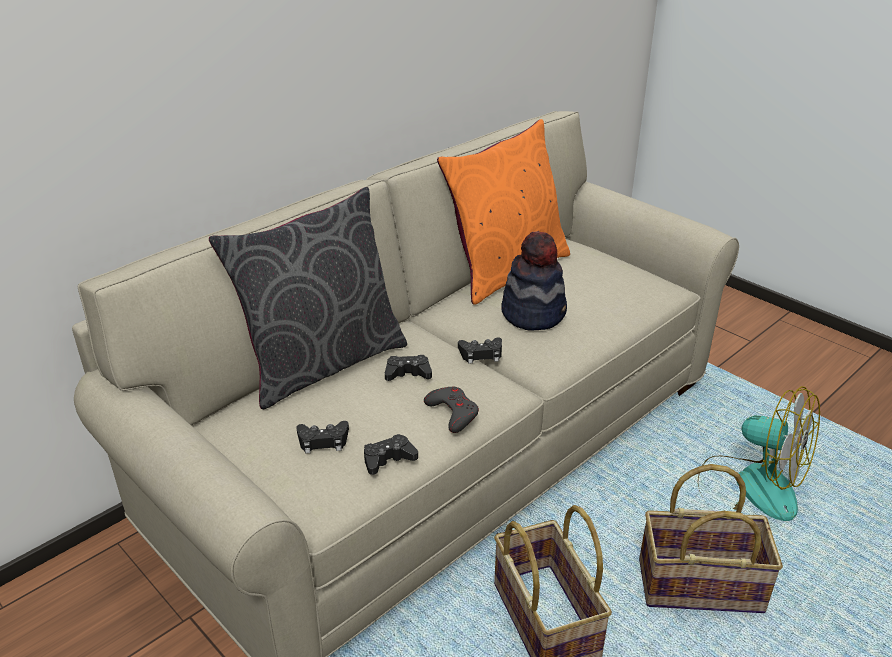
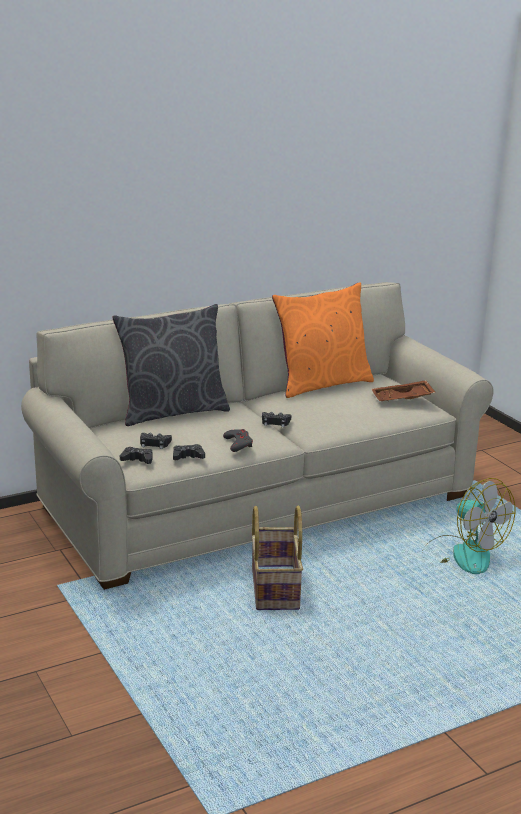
camera: 15 degrees right, 10 degrees down
black game controller [385,355,432,381] -> black game controller moved to [120,447,152,464]
hat [501,231,567,331] -> none
basket [639,464,783,613] -> none
none -> brown tray [371,380,436,401]

